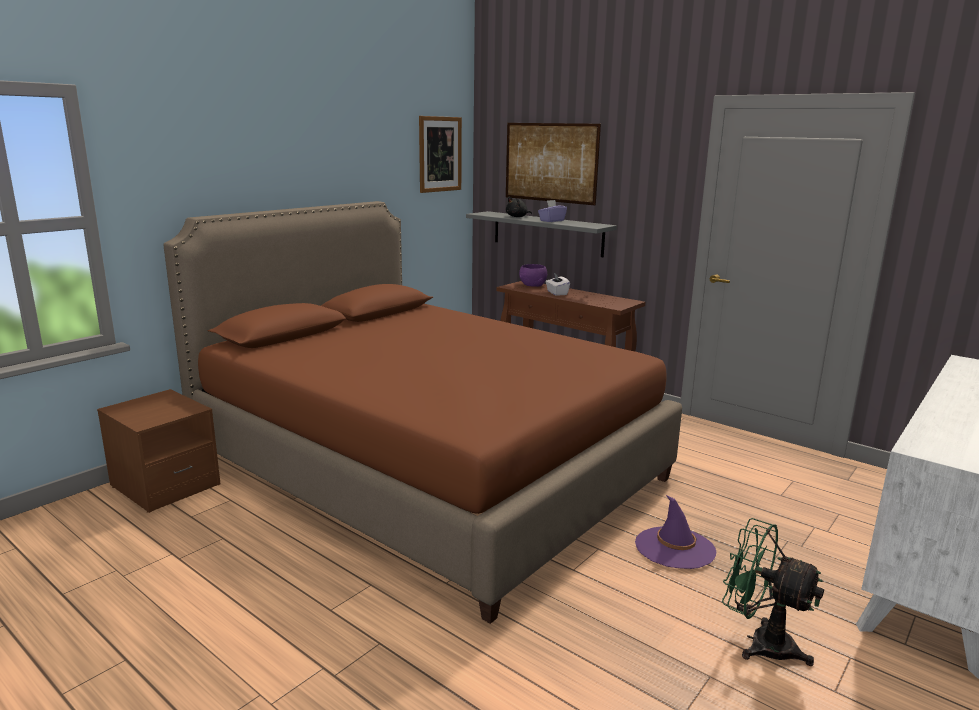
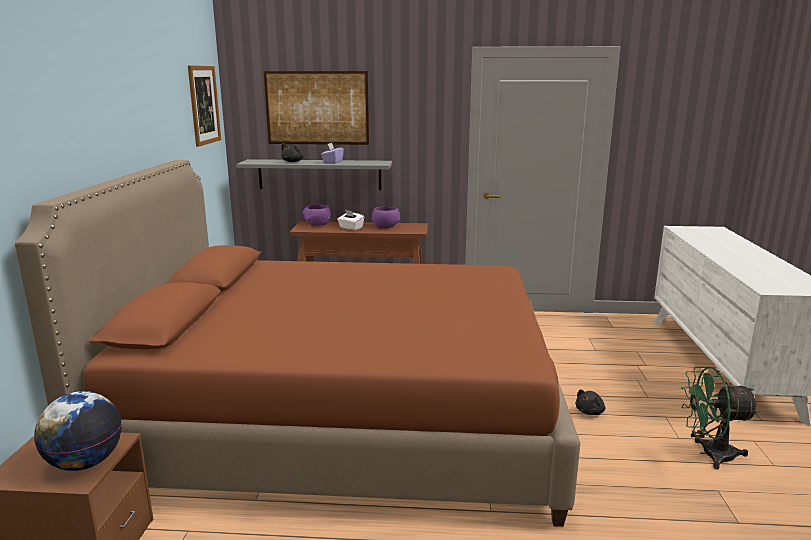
camera: 35 degrees left, 0 degrees up
purple hat [635,495,716,569] -> black plush toy [575,389,605,415]
none -> globe [34,391,122,471]
none -> purple bowl [371,206,400,228]

